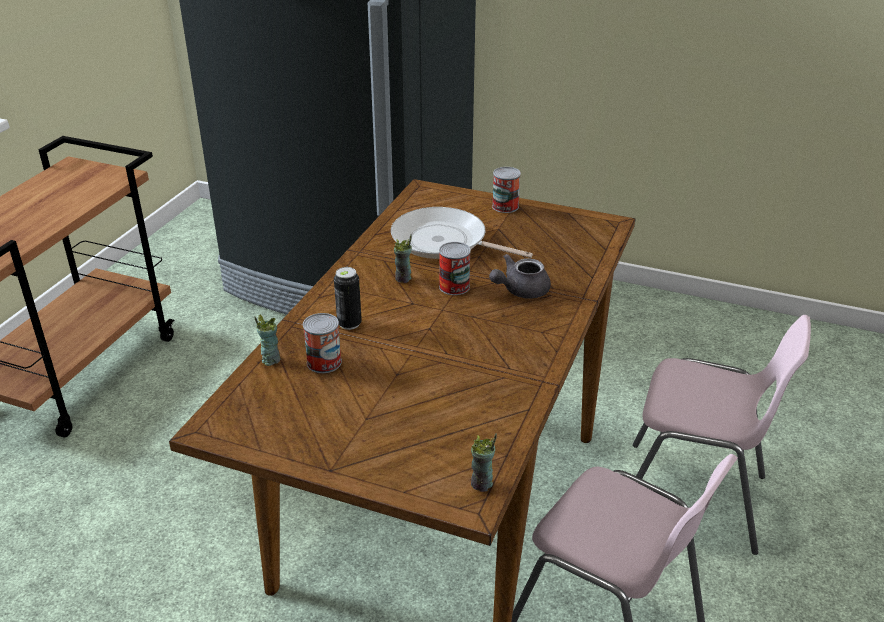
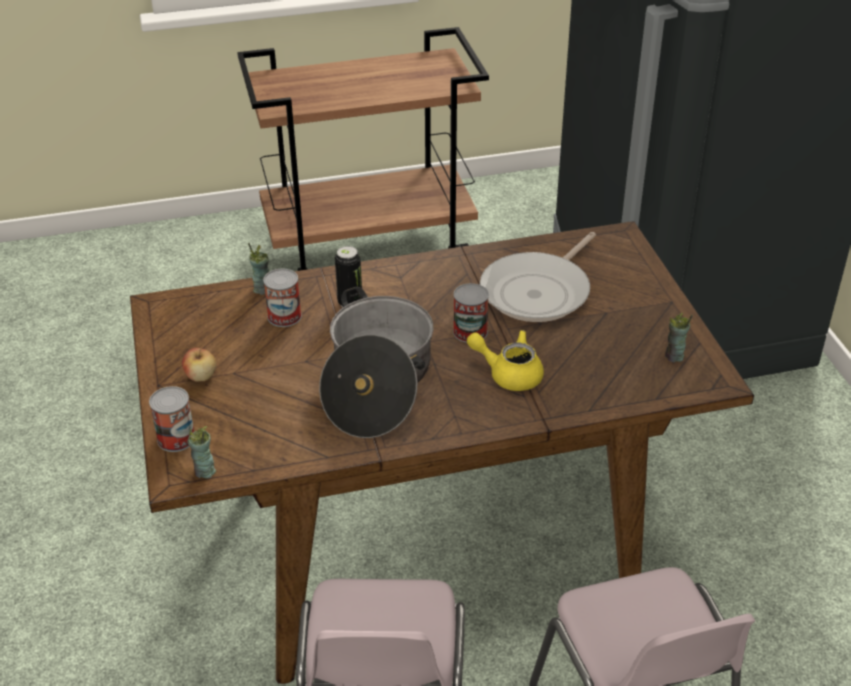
camera: 55 degrees right, 5 degrees up
frying pan [391,207,533,259] -> frying pan turned 135 degrees counterclockwise [480,232,596,322]
cup [394,234,412,283] -> cup moved to [665,312,693,362]
grey teapot [489,254,551,299] -> yellow teapot [467,330,544,391]
can [492,167,521,213] -> can moved to [149,386,194,452]
none -> apple [182,347,217,382]
none -> cooking pot [319,287,433,438]

